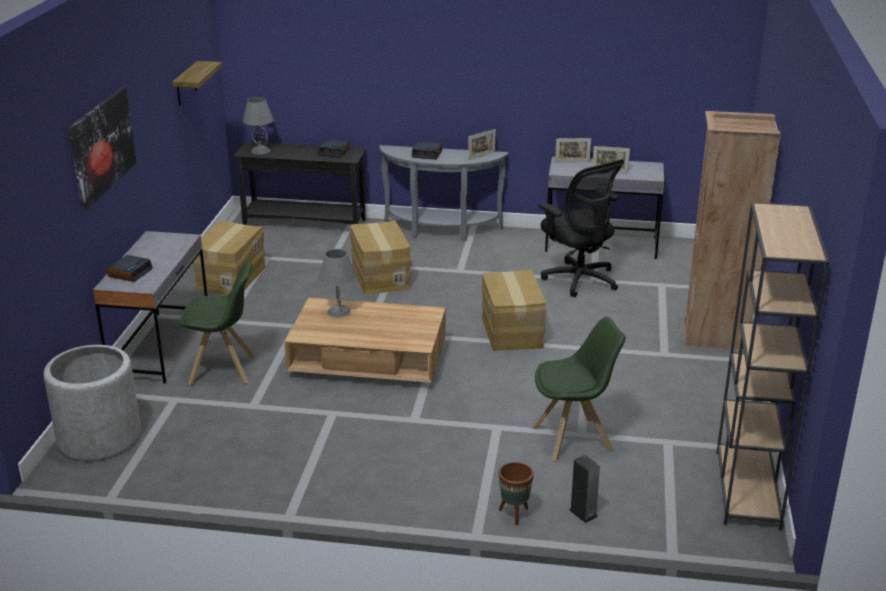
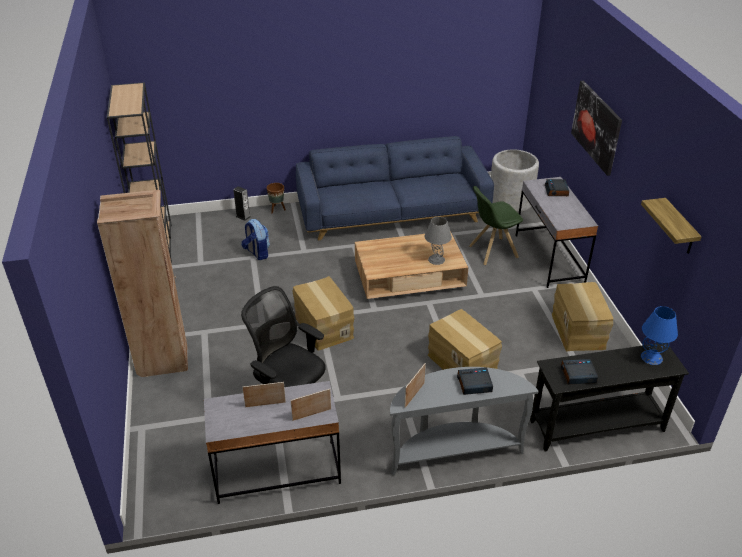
camera: 160 degrees right, 10 degrees up
grey table lamp [243,97,274,154] -> blue table lamp [641,306,678,365]
green chair [532,317,626,462] -> backpack [241,219,270,260]
none -> blue sofa [296,136,494,240]

